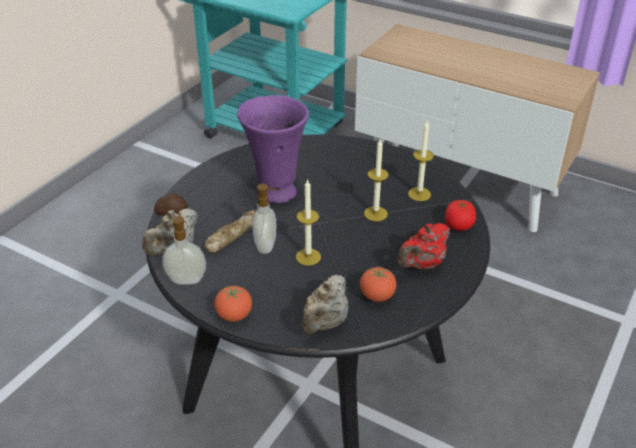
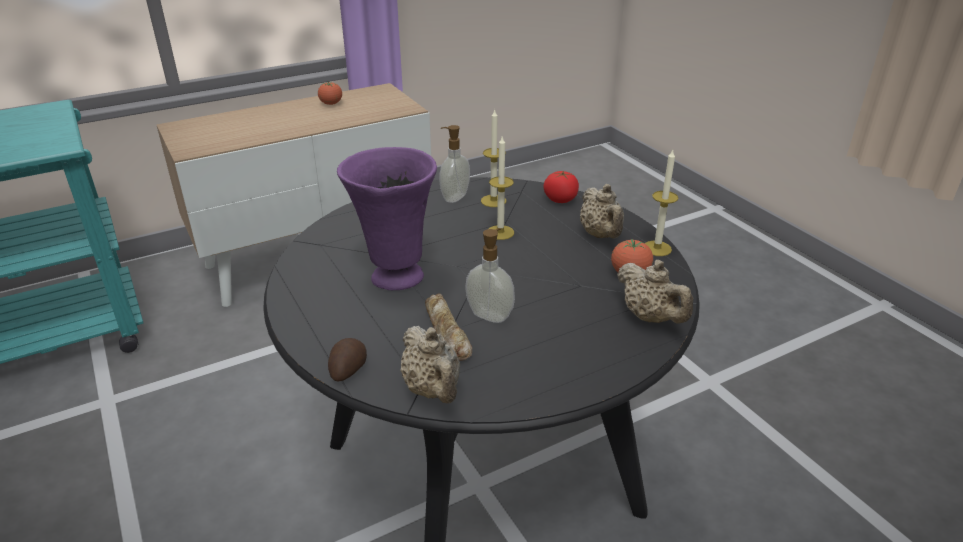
camera: 60 degrees left, 5 degrees down
soap dispenser [163,213,206,285] -> soap dispenser moved to [440,125,470,203]
tomato [214,286,252,322] -> tomato moved to [318,81,342,105]
candle [296,179,321,266] -> candle moved to [645,150,678,256]
red teapot [397,223,450,270] -> beige teapot [580,184,624,239]

